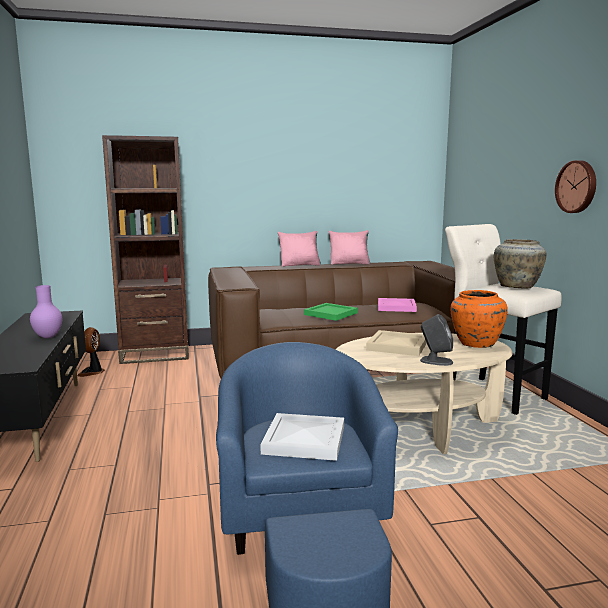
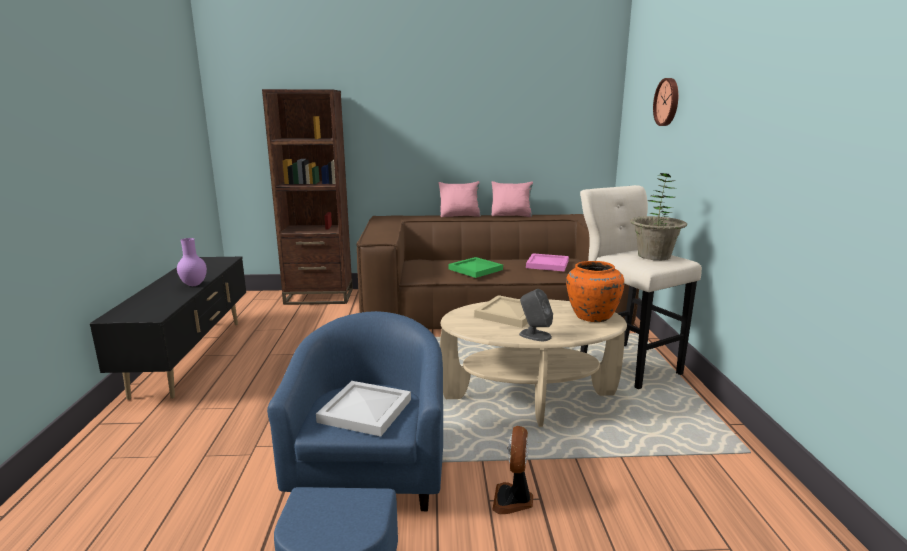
camera: 10 degrees right, 5 degrees up
fan [77,327,105,377] -> fan moved to [492,426,533,514]
beige vase [494,239,546,288] -> potted plant [630,173,687,260]
wall clock [555,160,596,213] -> wall clock moved to [653,78,678,126]

